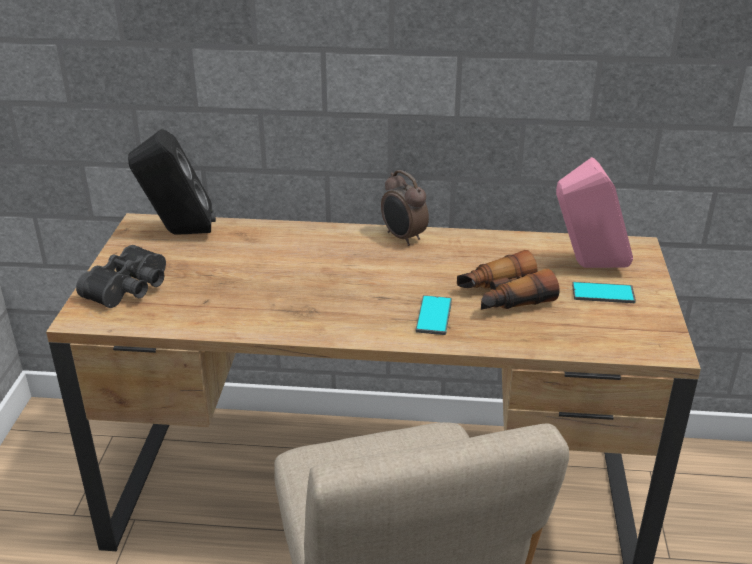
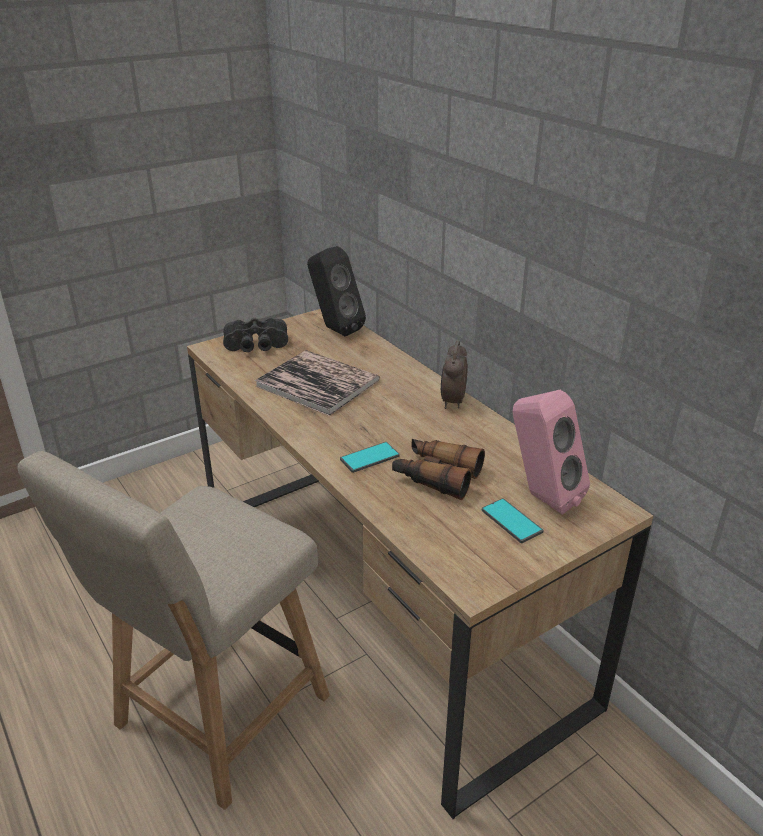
camera: 50 degrees right, 0 degrees up
none -> book [255,350,380,416]

